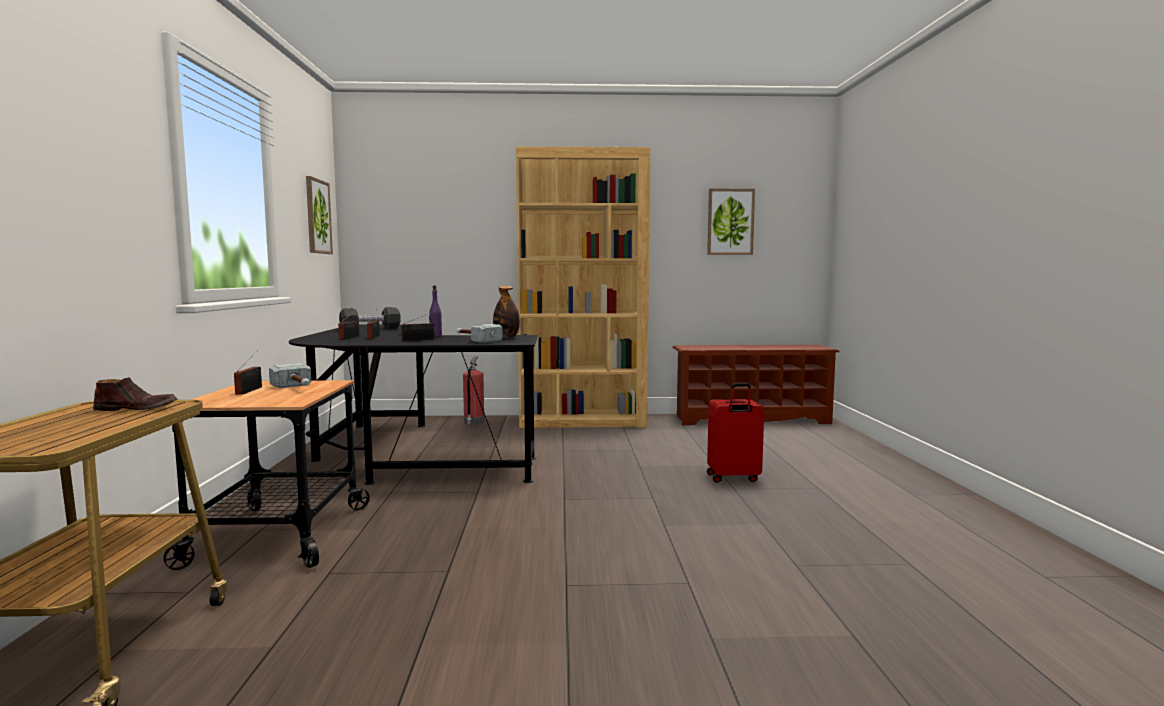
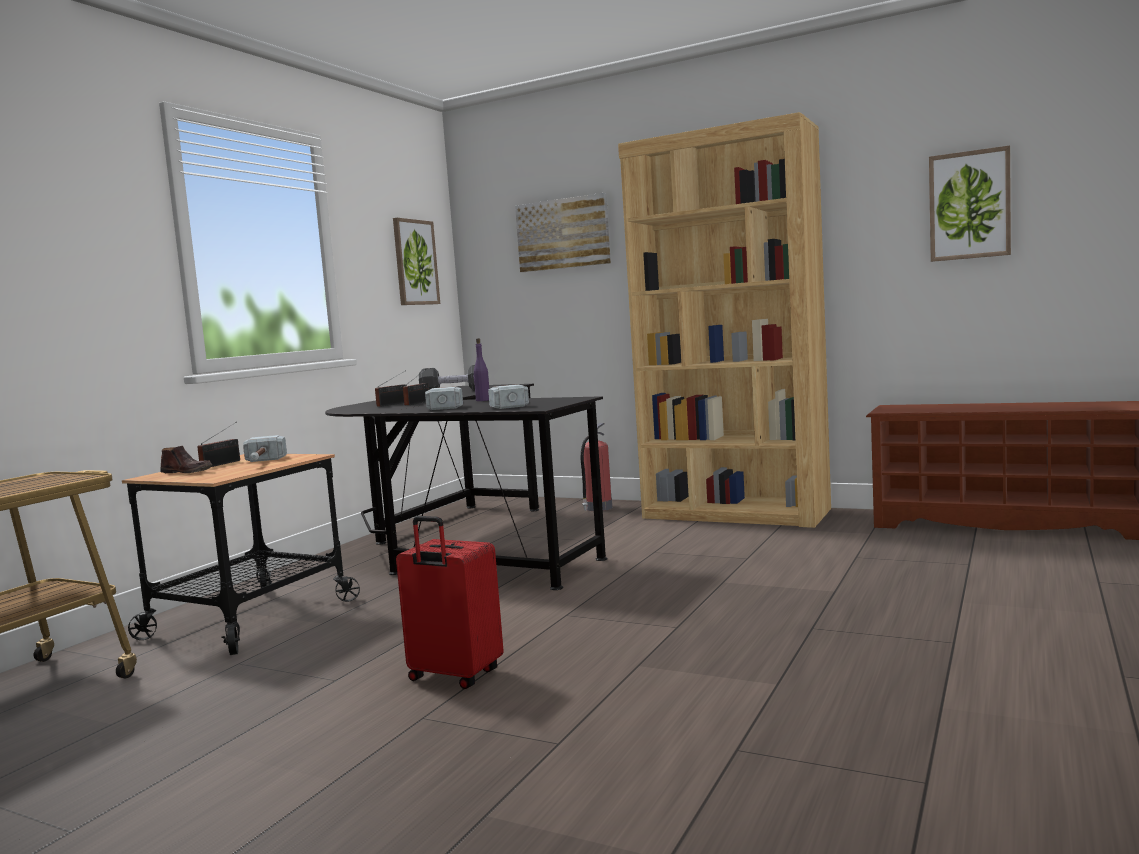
camera: 30 degrees right, 0 degrees up
brown shoe [93,377,177,411] -> brown shoe moved to [160,446,212,473]
radio [401,311,437,341] -> hammer [425,387,463,410]
bottle [493,286,520,338] -> none
red suitcase [707,383,764,483] -> red suitcase moved to [396,516,504,689]
none -> picture [515,193,611,272]

